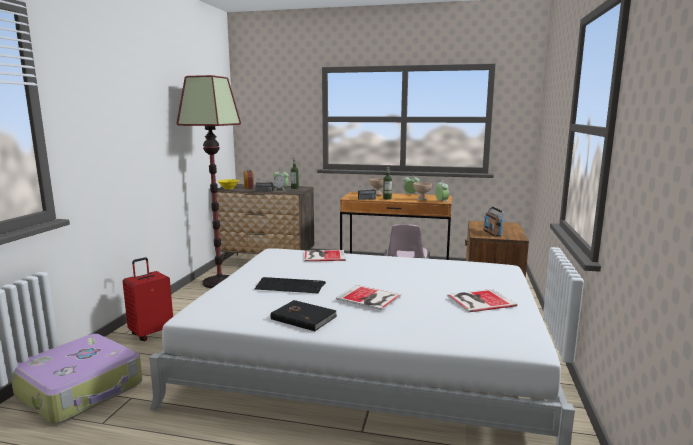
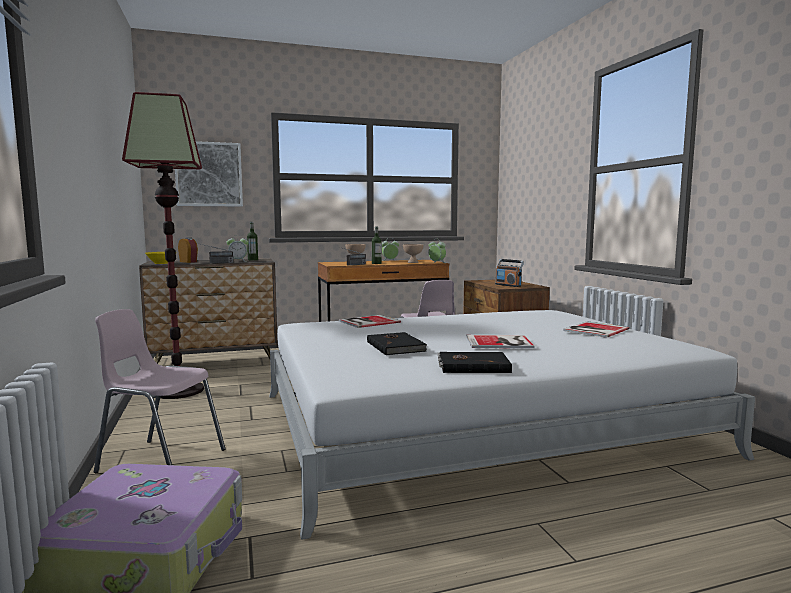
camera: 30 degrees left, 5 degrees down
red suitcase [123,257,173,341] -> pink chair [94,309,226,473]
keyboard [255,277,326,293] -> black book [367,332,427,355]
none -> picture [175,141,243,207]

